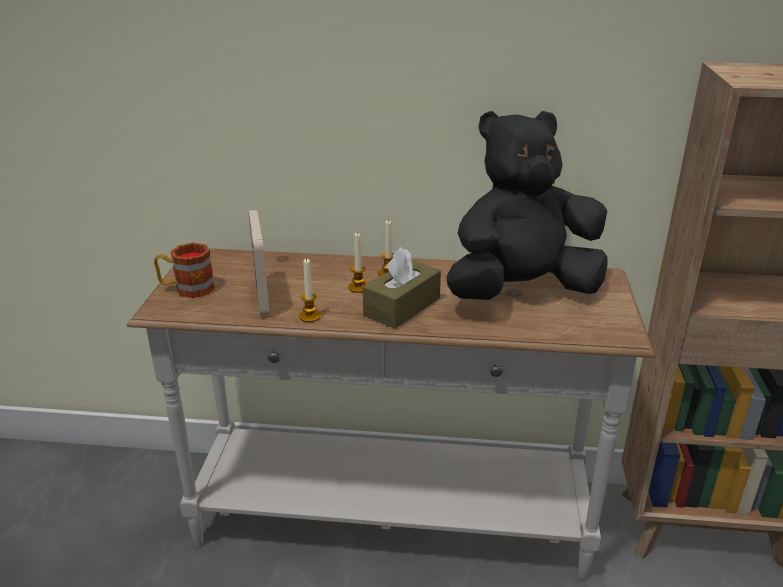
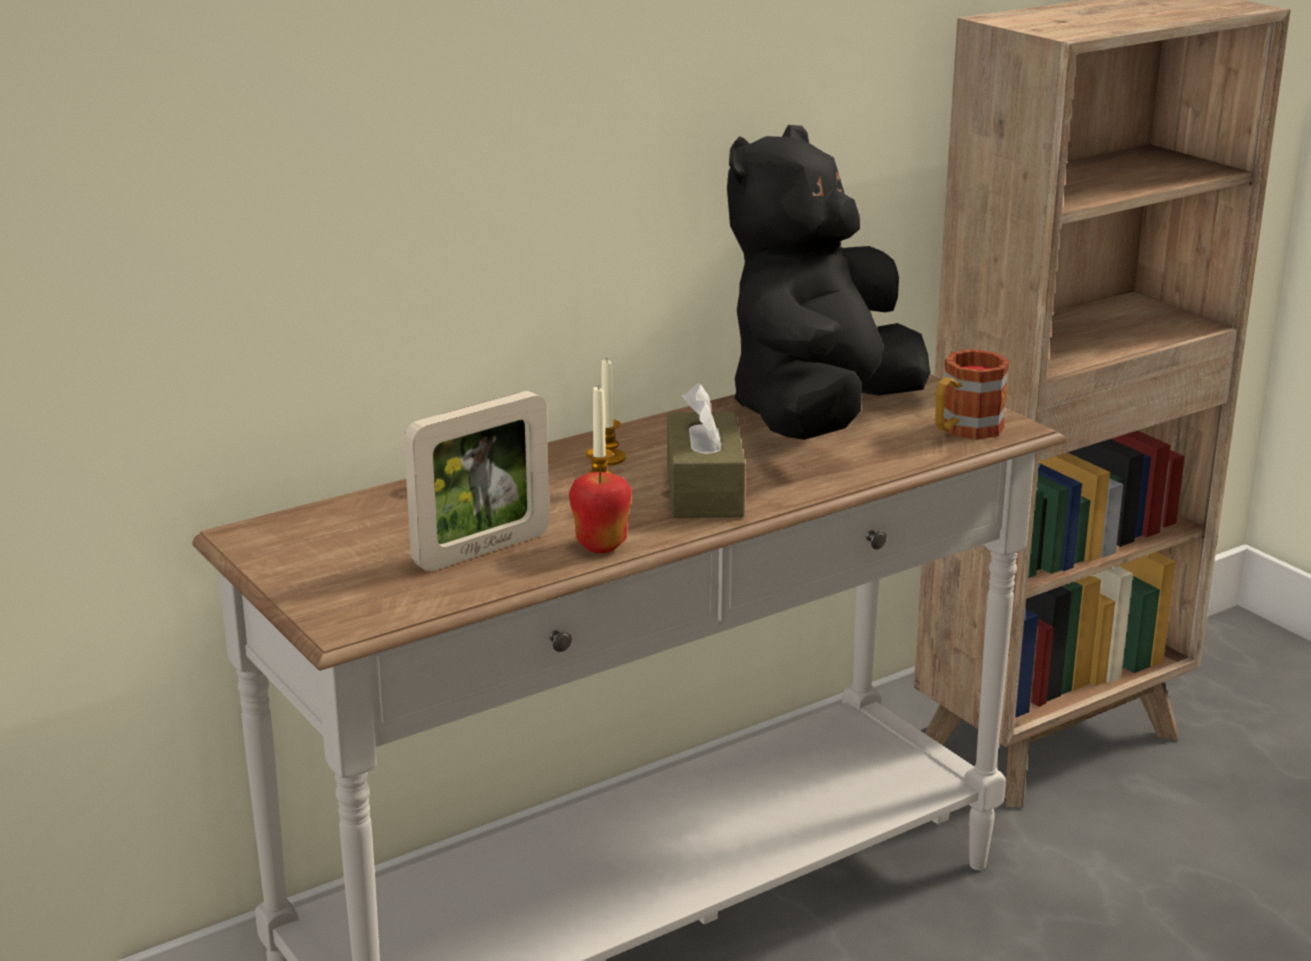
camera: 40 degrees left, 5 degrees down
mug [154,243,215,298] -> mug moved to [935,349,1010,440]
picture frame [248,210,270,316] -> picture frame turned 105 degrees clockwise [404,391,550,571]
candle [299,258,321,322] -> apple [569,470,632,553]

